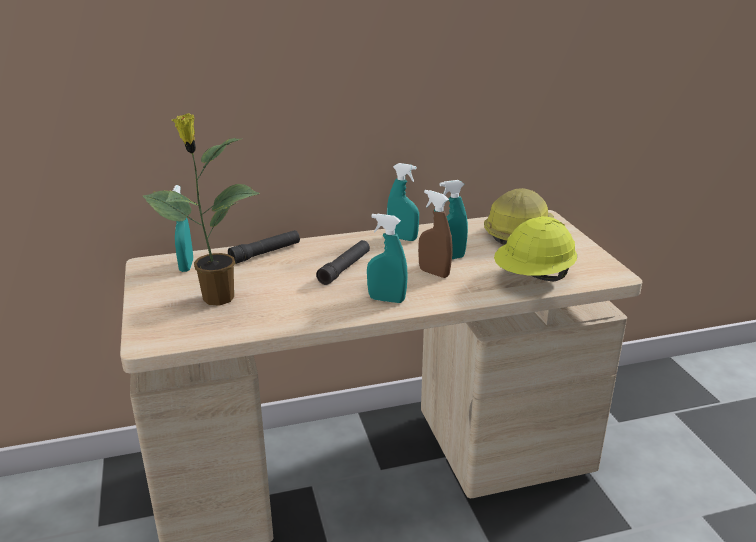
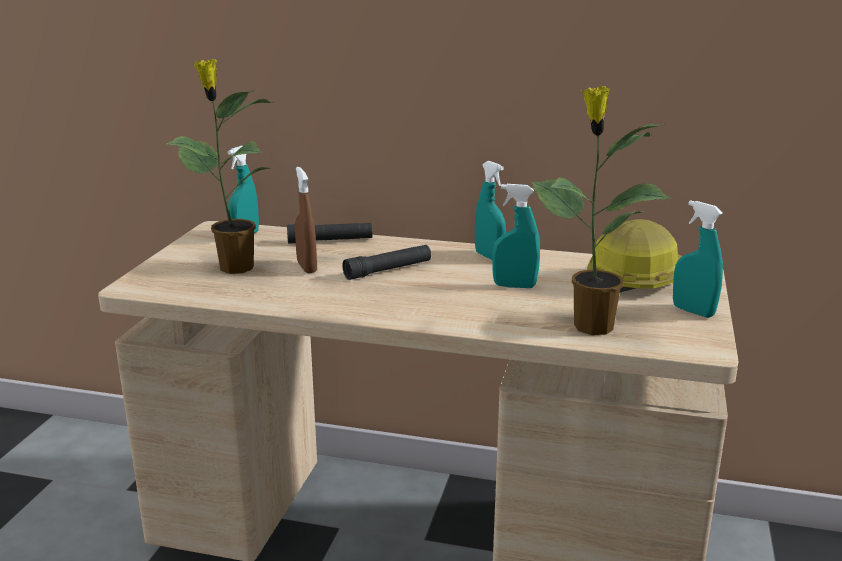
camera: 30 degrees right, 5 degrees down
turquoise spray bottle [367,214,408,303] -> turquoise spray bottle moved to [673,200,723,318]
brown spray bottle [418,190,452,278] -> brown spray bottle moved to [295,167,317,273]
yellow hard hat [494,216,577,281] -> potted plant [531,86,670,335]

